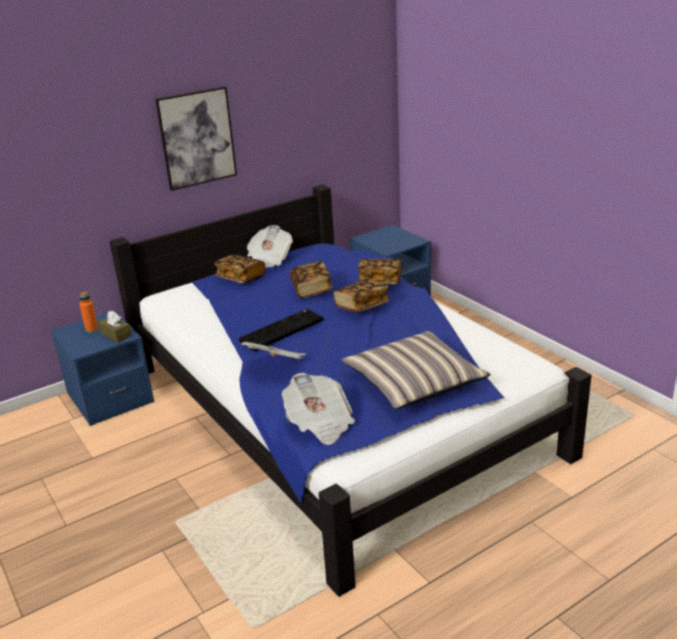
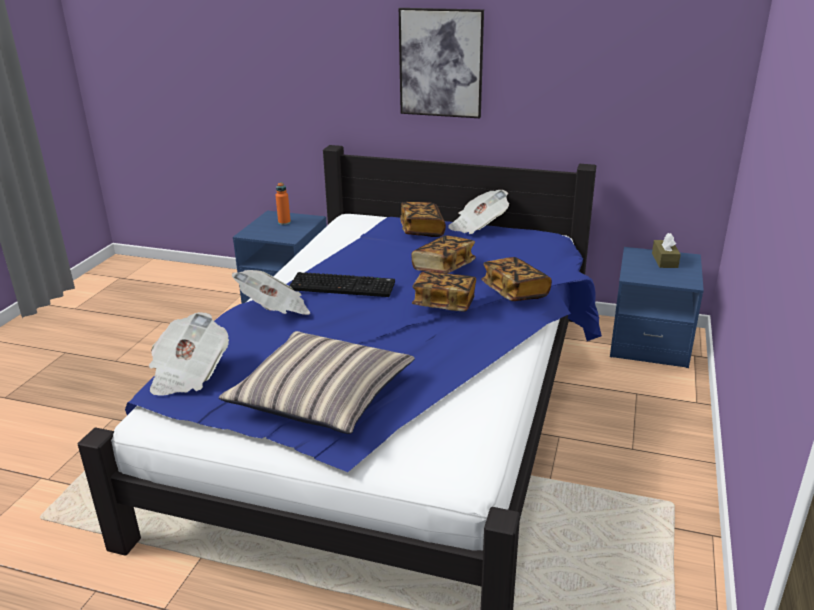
camera: 50 degrees right, 0 degrees up
brown tissue box [98,311,132,343] -> brown tissue box moved to [652,233,681,268]

